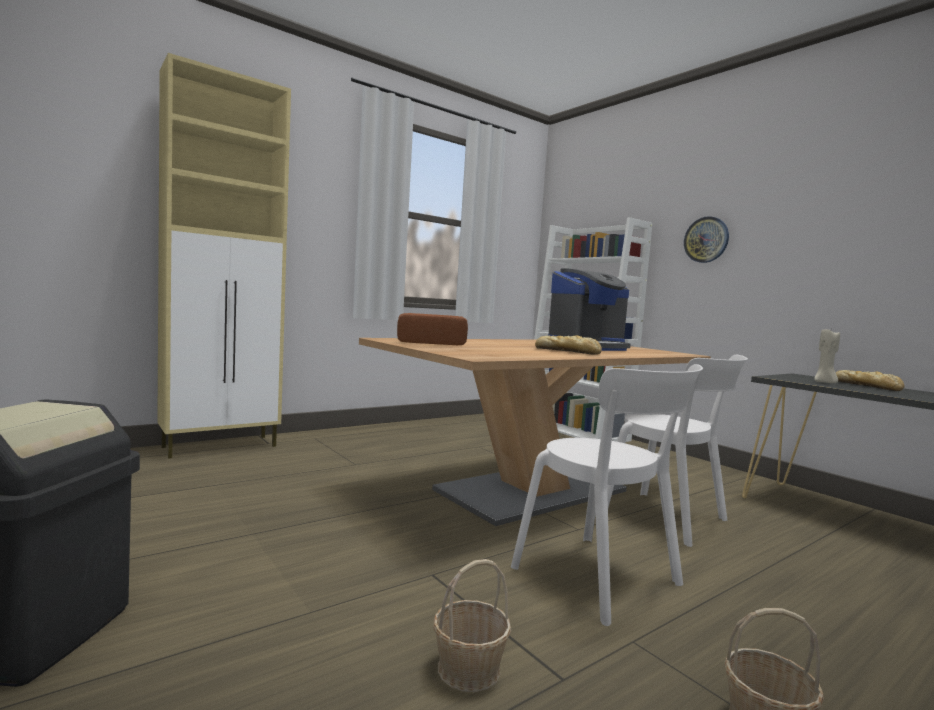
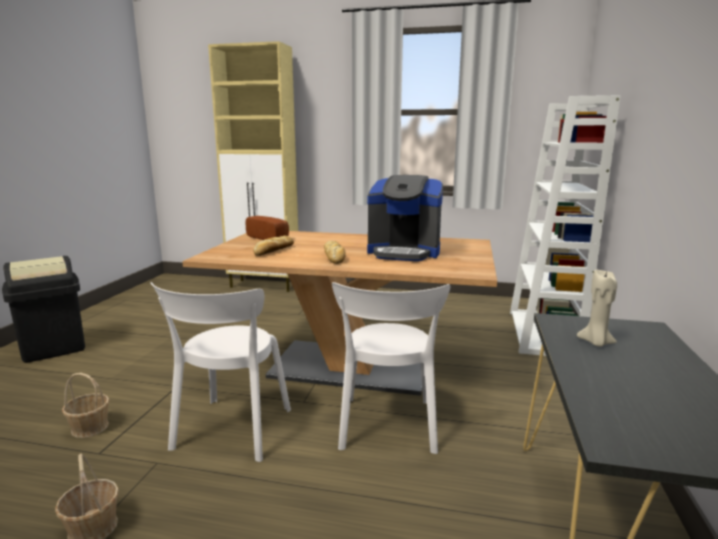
camera: 50 degrees right, 10 degrees up
wall clock [684,216,729,263] -> none
bread [836,370,905,391] -> bread moved to [253,236,294,256]

